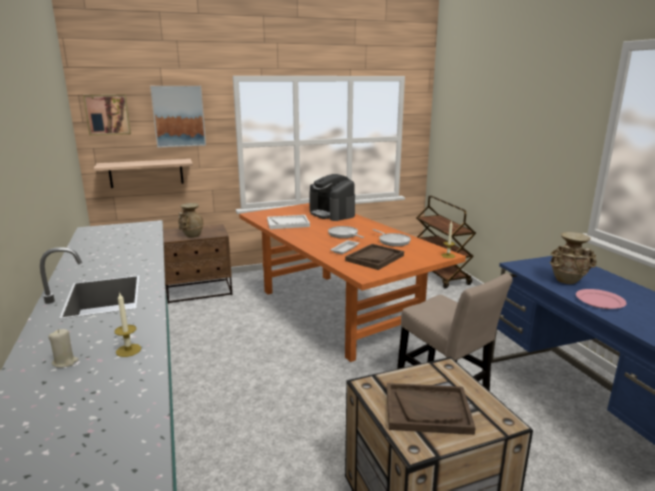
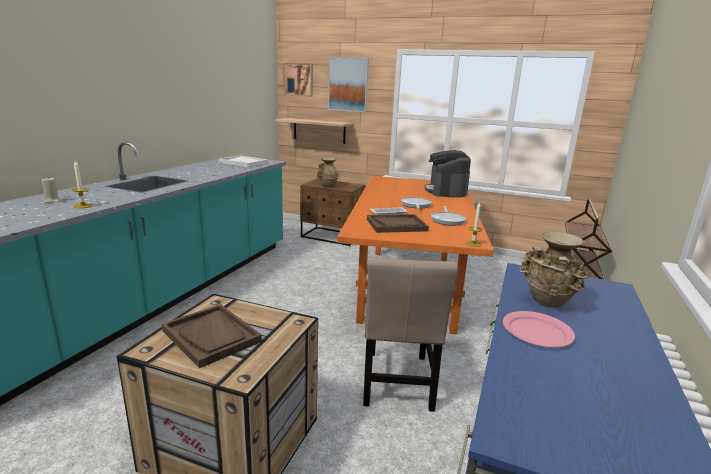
camera: 40 degrees right, 0 degrees up
white tray [267,215,310,229] -> white tray moved to [219,155,268,167]

